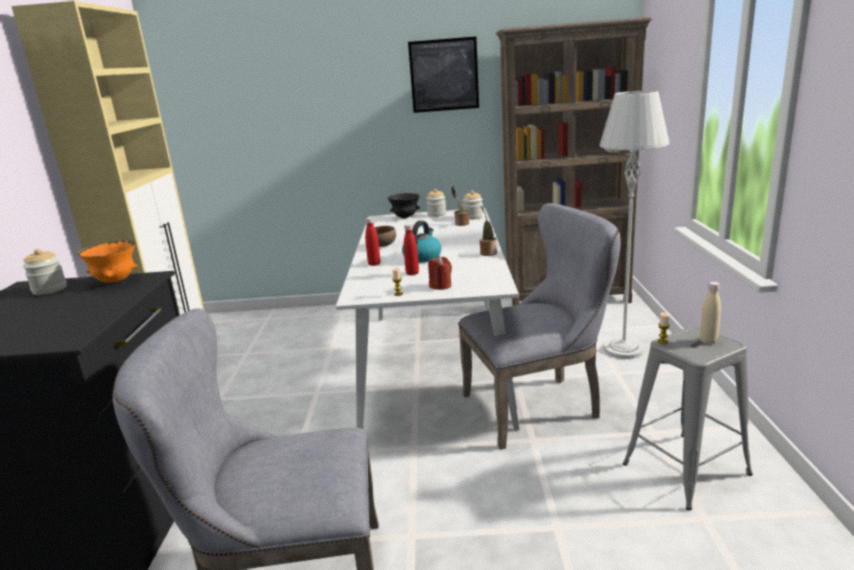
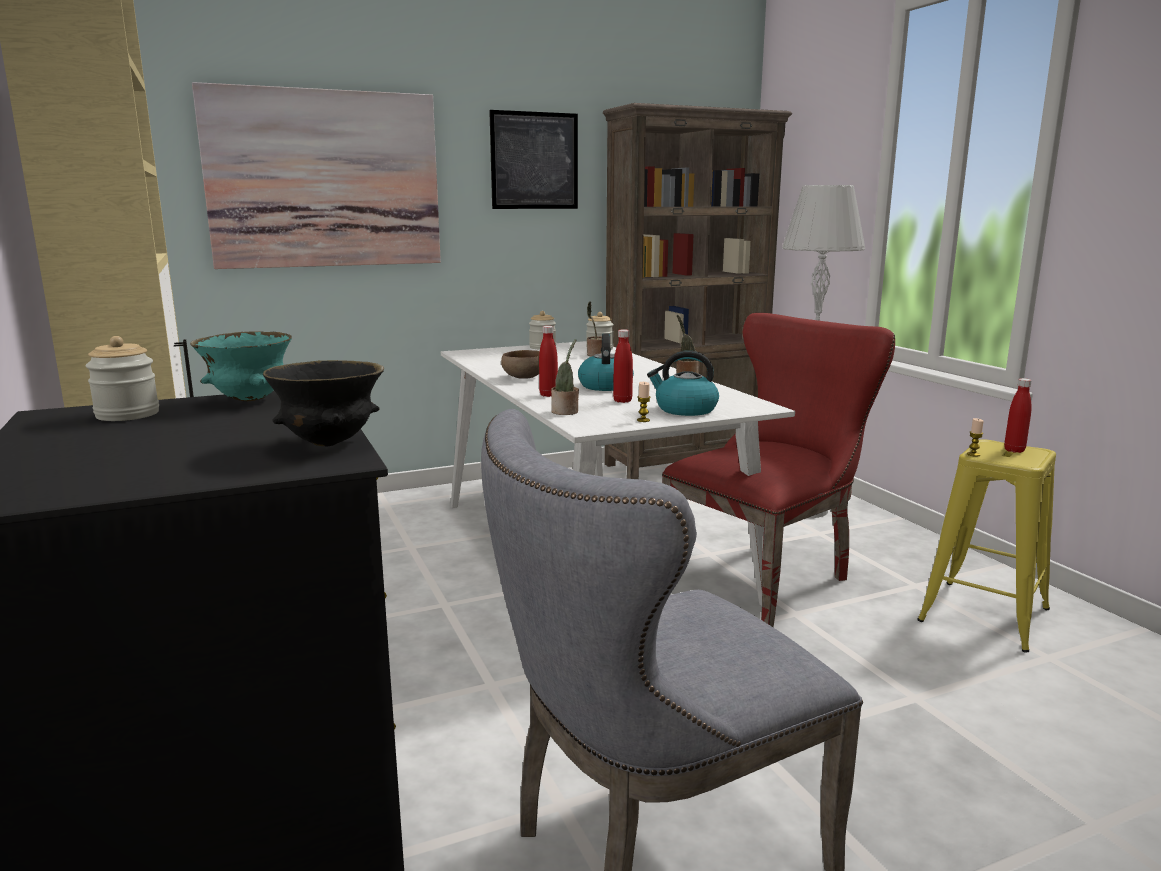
camera: 25 degrees left, 5 degrees down
orange bowl [77,240,138,283] -> turquoise bowl [190,332,292,401]
black bowl [387,193,421,219] -> black bowl moved to [263,360,384,447]
red candle [428,256,452,290] -> kettle [647,350,719,416]
grey chair [458,203,621,450] -> red chair [662,313,895,627]
grey stool [623,326,753,510] -> yellow stool [917,439,1056,652]
beige bottle [700,282,721,344] -> red bottle [1004,378,1032,453]
none -> picture [192,82,441,269]
none -> potted plant [551,339,579,415]

